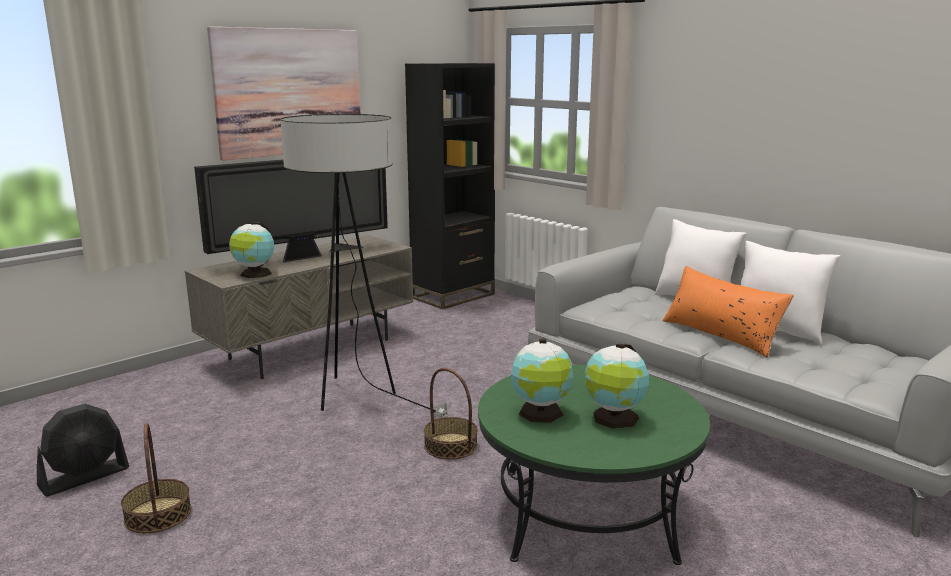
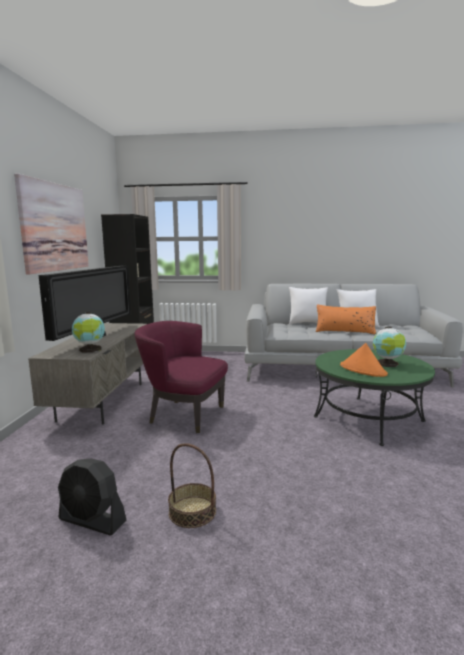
camera: 40 degrees left, 5 degrees down
black fan [37,404,129,496] -> black fan turned 105 degrees clockwise [58,458,126,536]
floor lamp [280,114,450,419] -> purple armchair [134,321,228,433]
basket [424,368,478,459] -> none
globe [511,338,573,423] -> orange hat [340,343,388,377]

